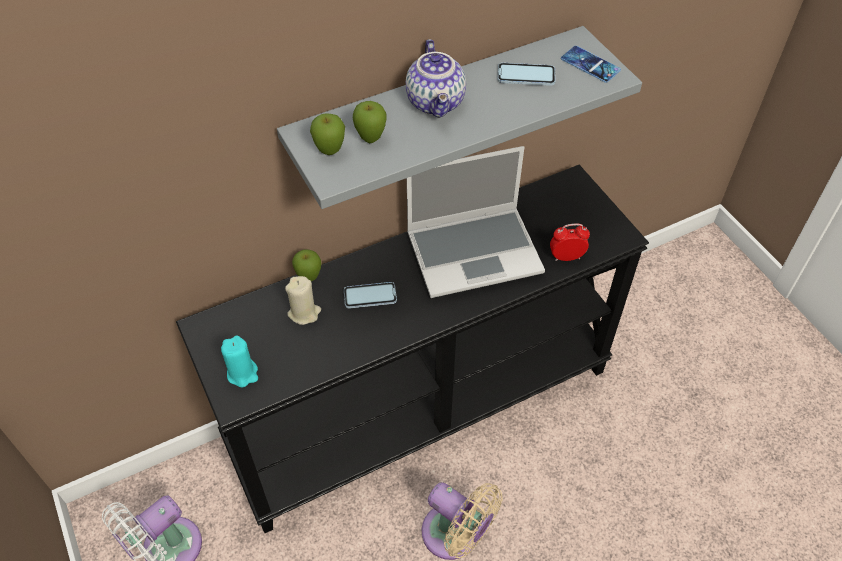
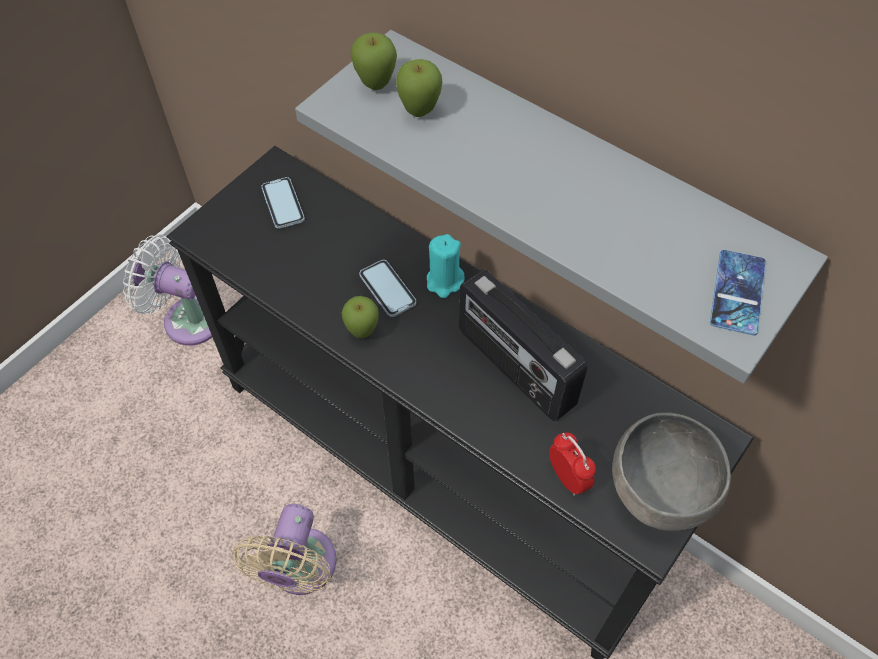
camera: 65 degrees right, 5 degrees up
turquoise candle [221,336,258,388] -> turquoise candle moved to [427,234,464,298]
beige candle [285,276,321,325] -> none
apple [292,249,321,281] -> apple moved to [341,296,379,339]
teapot [406,39,466,118] -> none
laptop [407,146,545,298] -> radio [459,269,587,421]
phone [497,63,555,86] -> phone moved to [261,177,305,229]
none -> grey bowl [612,412,731,531]

